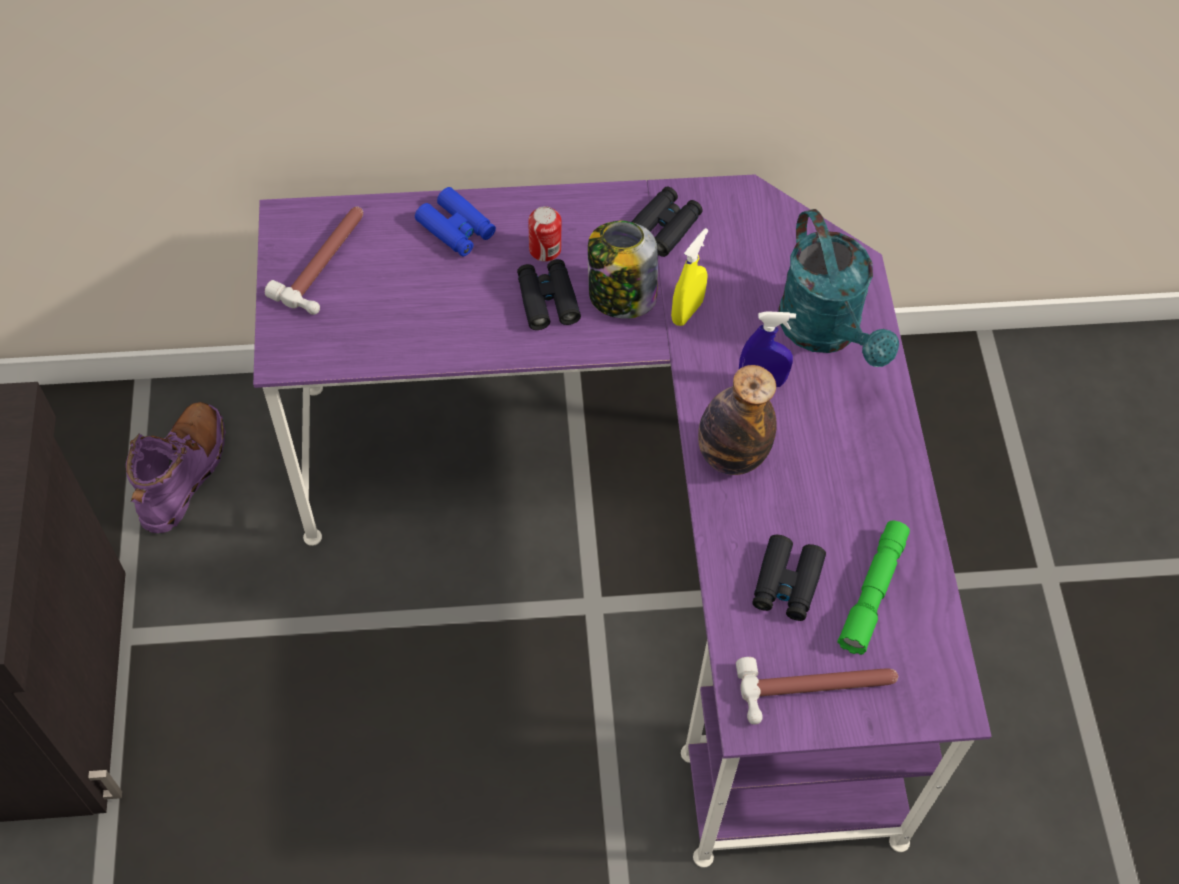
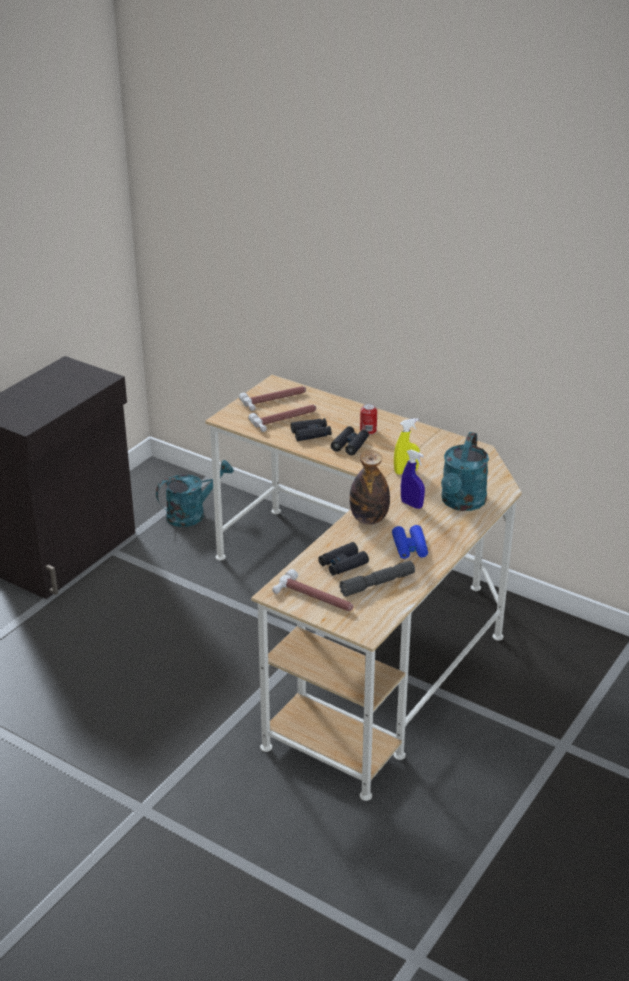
camera: 40 degrees right, 25 degrees down
purple boot [126,402,225,533] -> turquoise watering can [156,460,234,527]
purple desk [253,174,991,868] -> beige desk [205,375,522,801]
blue binoculars [415,187,496,256] -> blue binoculars moved to [392,525,428,559]
jar [588,221,658,319] -> none
black binoculars [631,187,703,257] -> black binoculars moved to [291,418,332,441]
green flashlight [837,521,910,655] -> grey flashlight [339,561,415,597]
none -> hammer [248,405,316,432]

